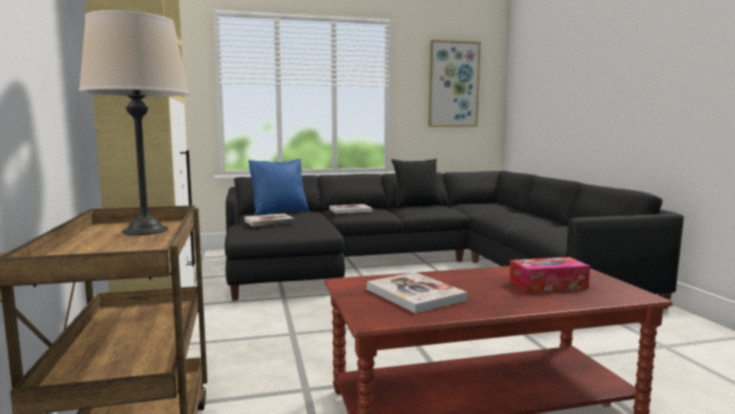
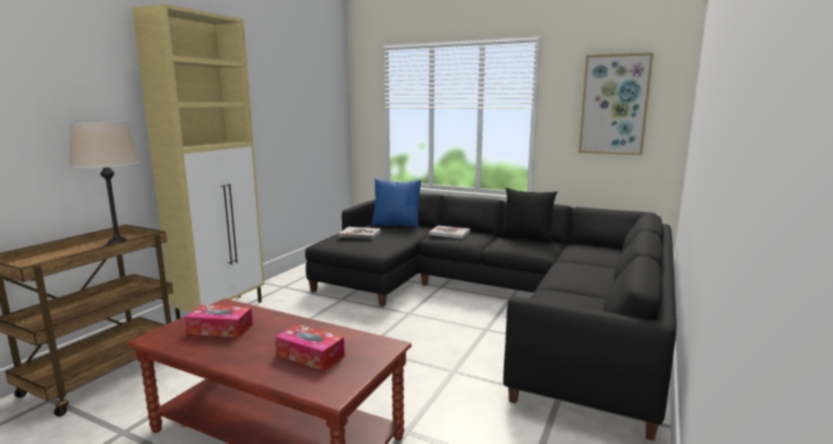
camera: 40 degrees right, 5 degrees up
book [367,272,467,313] -> tissue box [185,305,253,338]

